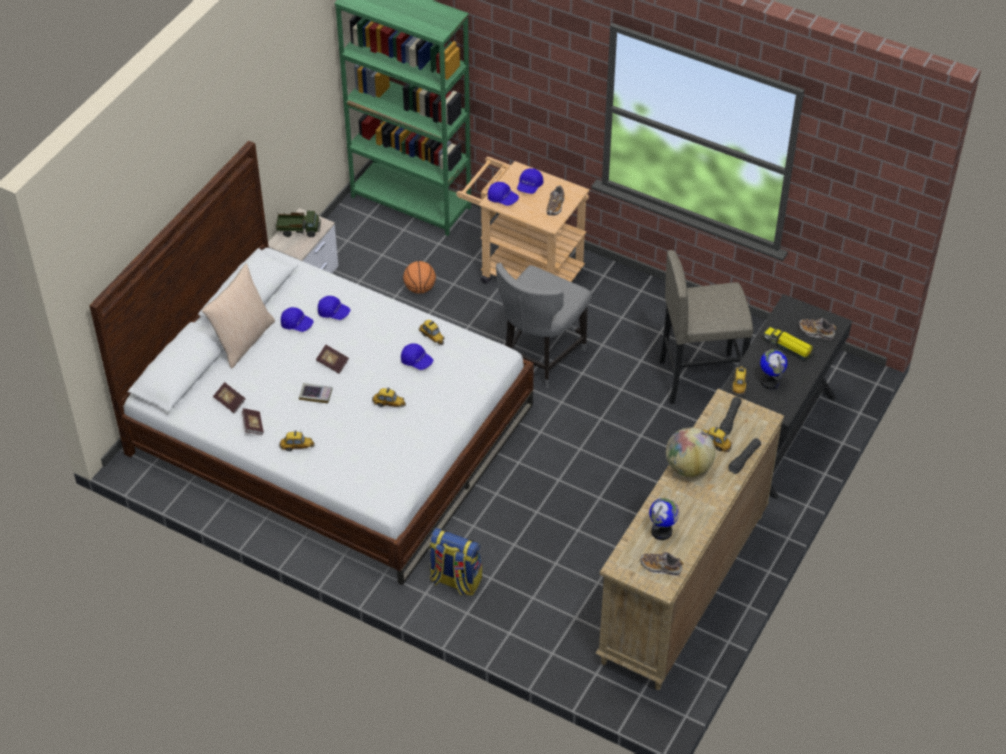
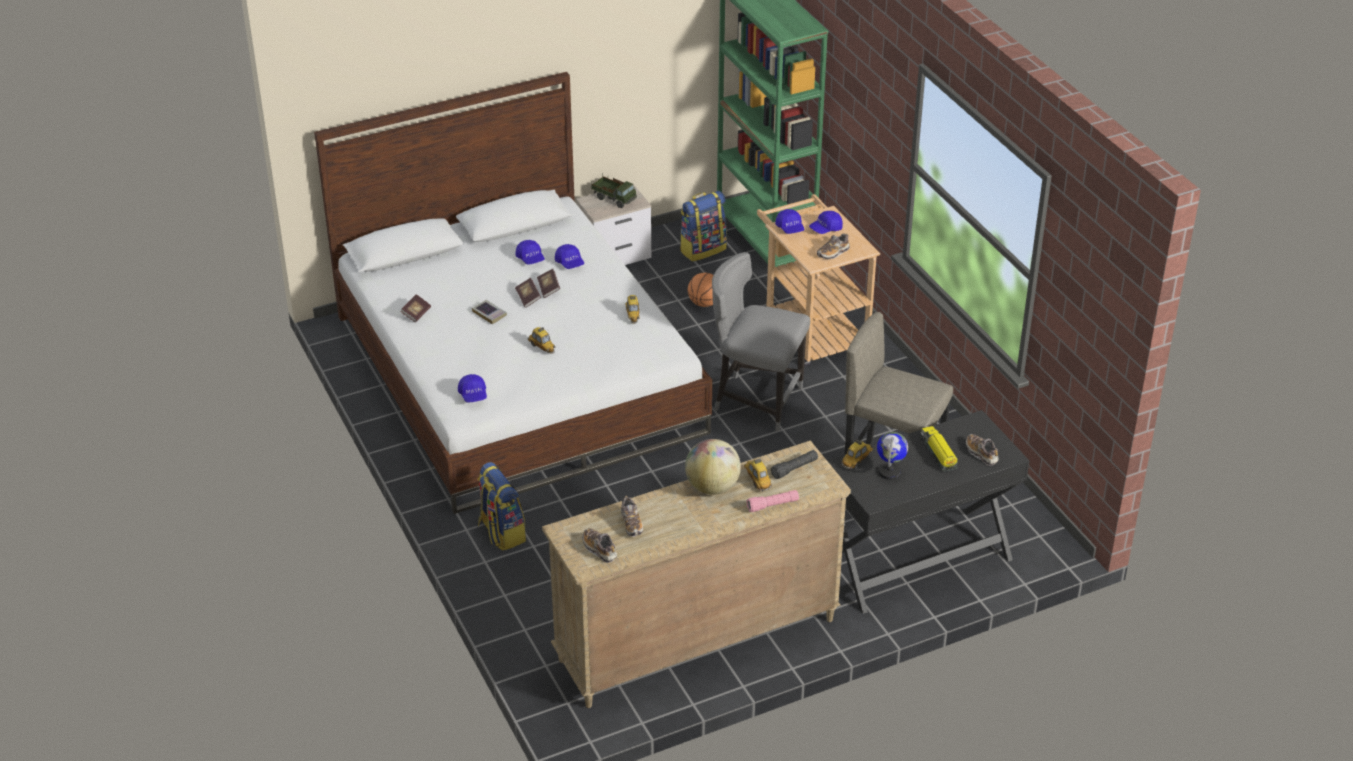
camera: 35 degrees right, 10 degrees down
beige pillow [202,264,275,368] -> none
book [213,382,246,413] -> book moved to [537,269,560,298]
toy car [279,430,315,451] -> none
blue cap [401,343,433,370] -> blue cap moved to [458,374,487,402]
grey chair [496,263,592,388] -> grey chair turned 45 degrees clockwise [712,252,810,432]
globe [649,498,679,540] -> shoe [621,496,643,537]
black flashlight [728,438,761,474] -> pink flashlight [746,490,799,512]
none -> backpack [680,191,727,262]

